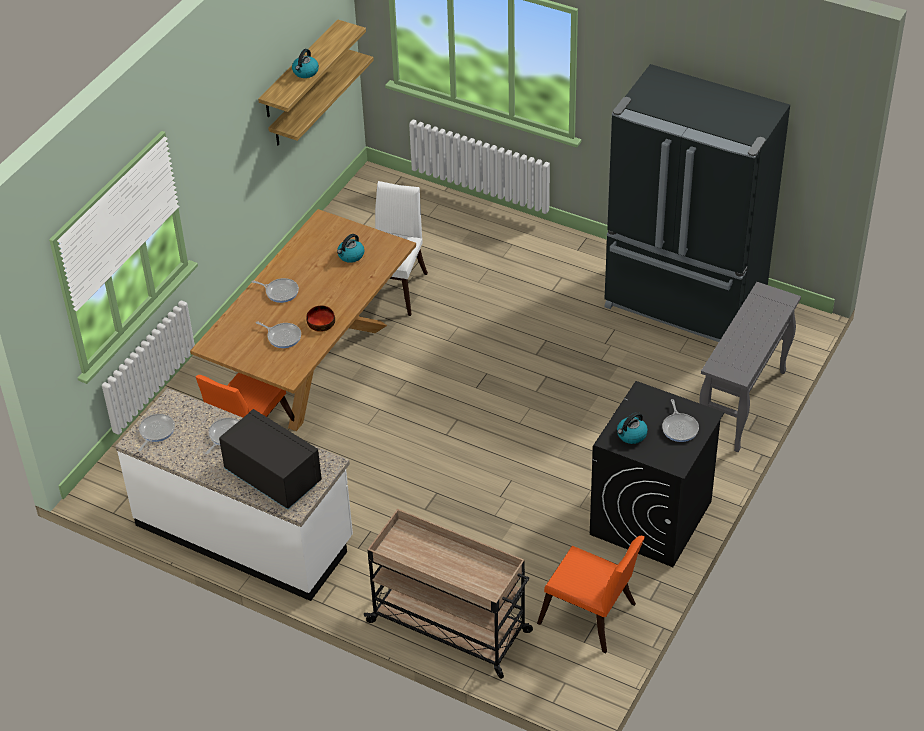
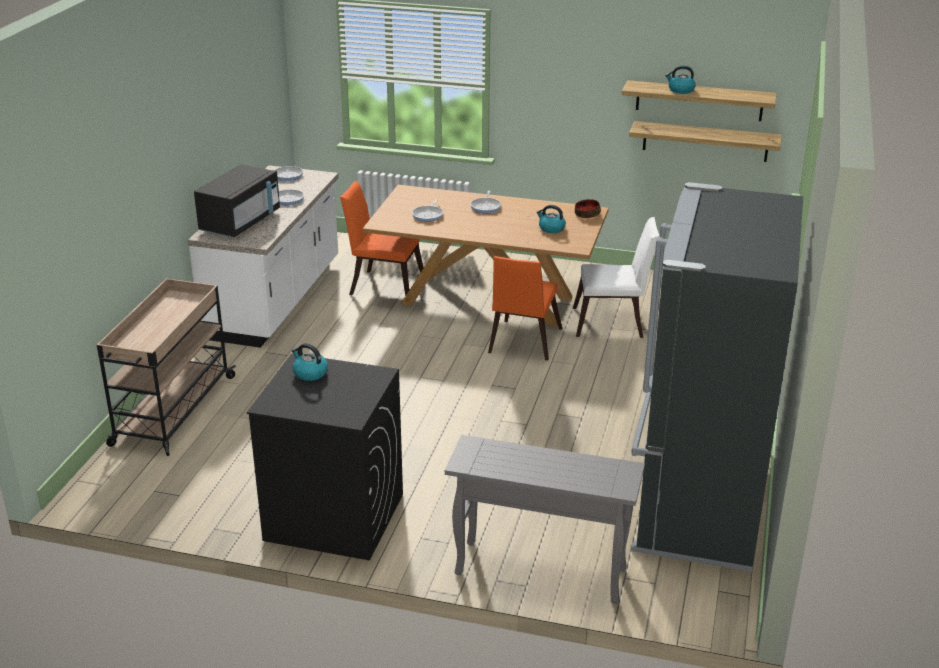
camera: 75 degrees right, 15 degrees down
bowl [306,305,335,332] -> bowl moved to [575,199,601,218]
orange chair [537,536,645,653] -> orange chair moved to [488,256,562,360]
frying pan [662,399,699,442] -> none

